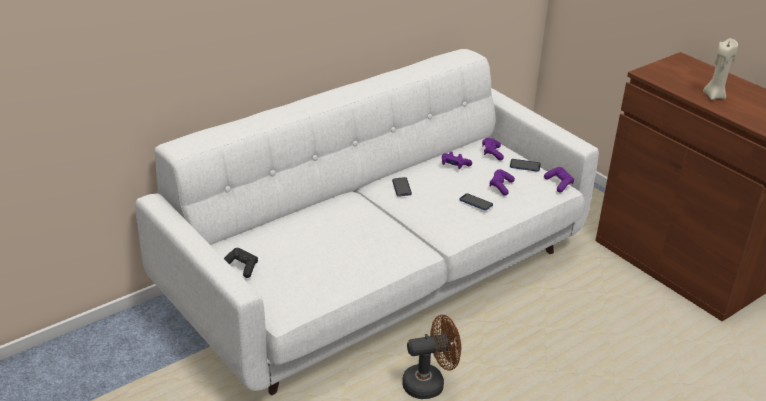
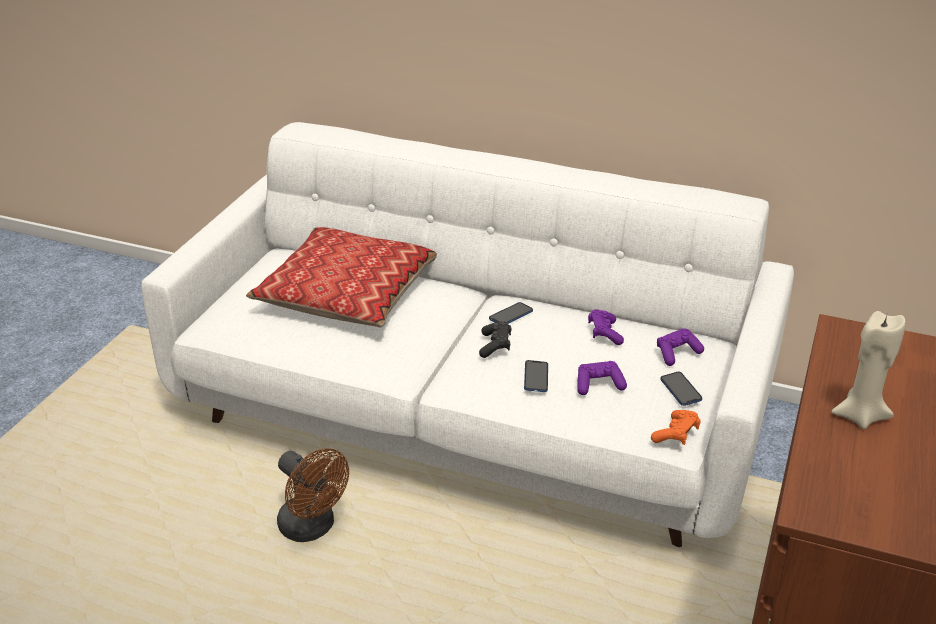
camera: 60 degrees right, 0 degrees up
black game controller [224,248,258,278] -> black game controller moved to [479,321,511,358]
purple game controller [544,167,574,192] -> orange game controller [651,410,701,445]
none -> pillow [246,227,437,328]

